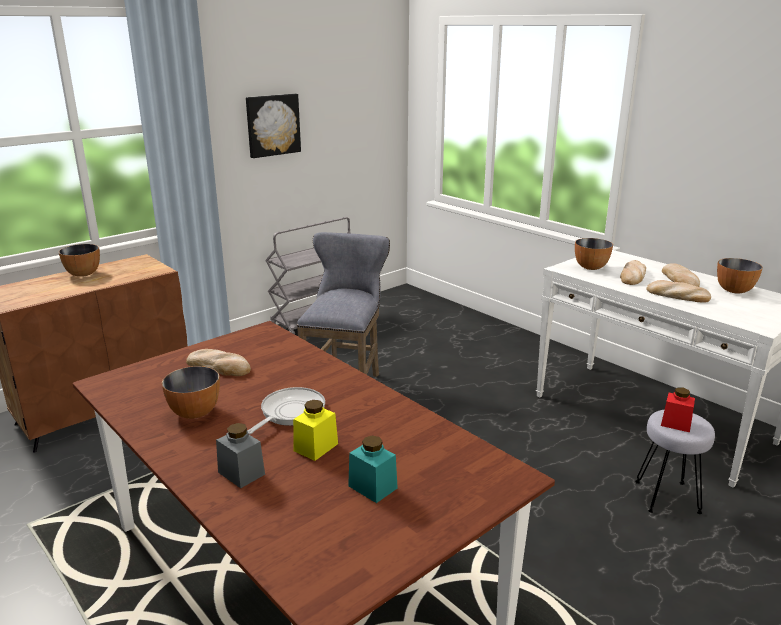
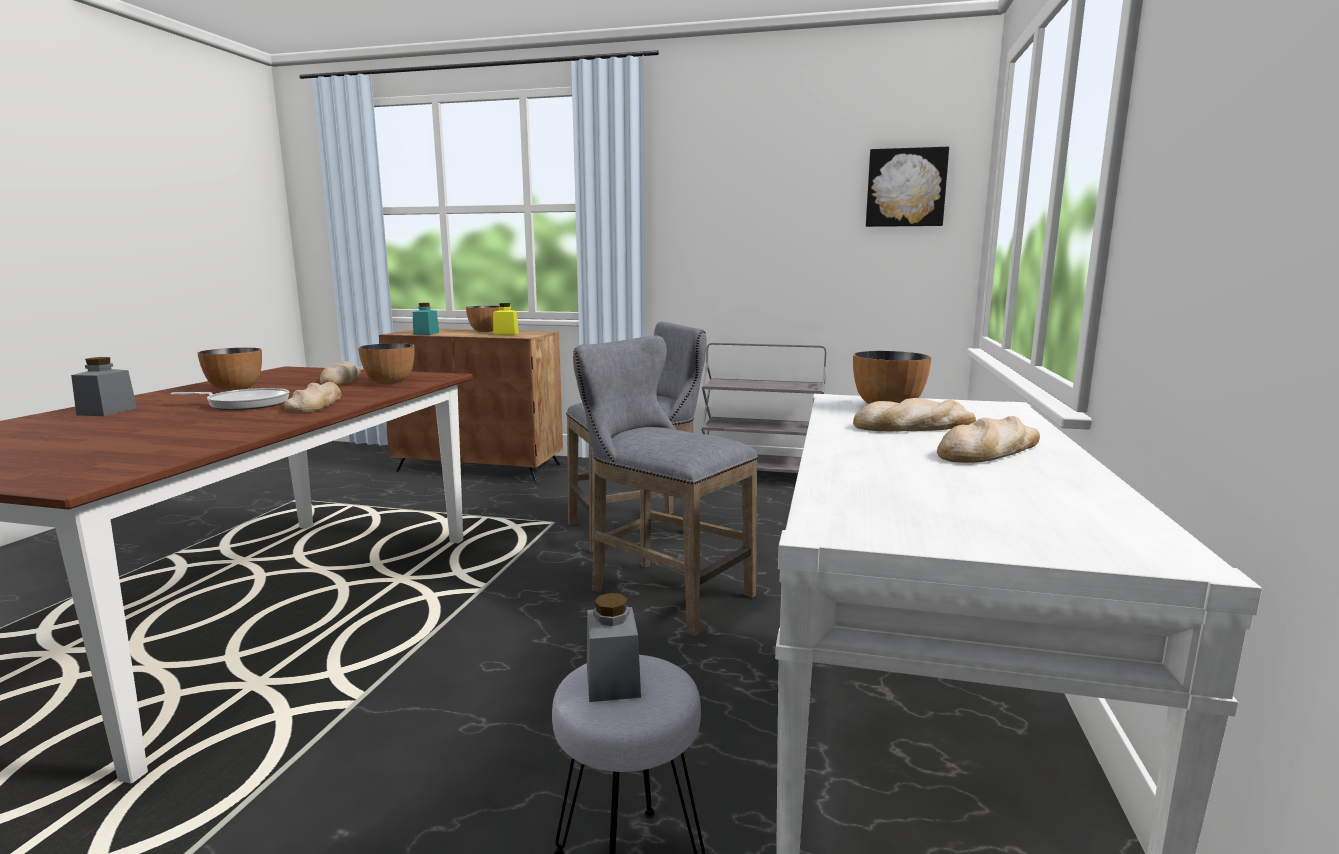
camera: 55 degrees right, 10 degrees down
picture [246,94,301,158] -> picture moved to [866,147,949,227]
yellow jar [293,400,338,461] -> yellow jar moved to [493,303,519,335]
turquoise jar [348,436,398,503] -> turquoise jar moved to [413,303,439,335]
bread [646,280,711,302] -> bread moved to [284,382,342,413]
red jar [661,387,695,432] -> grey jar [587,593,641,702]
bowl [717,258,763,293] -> bowl moved to [358,343,415,384]
none -> grey stool [573,336,758,636]

